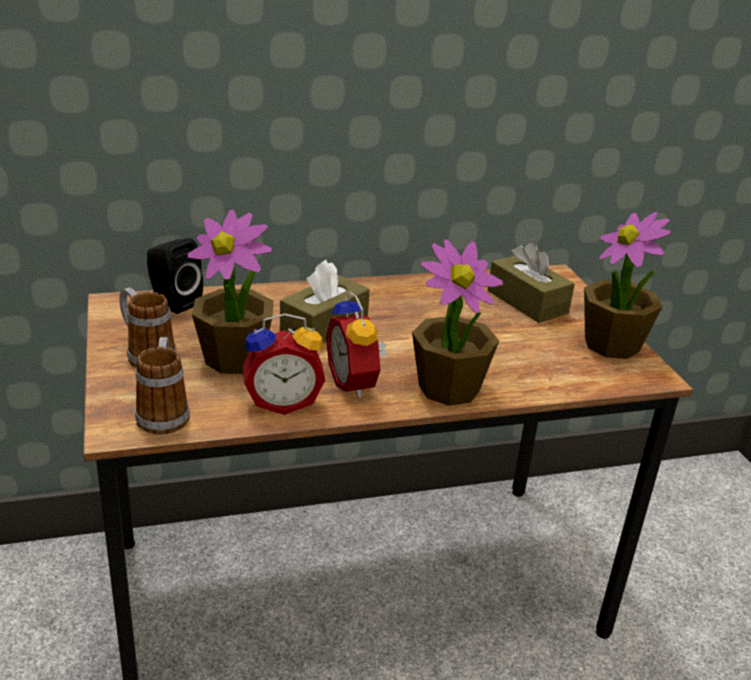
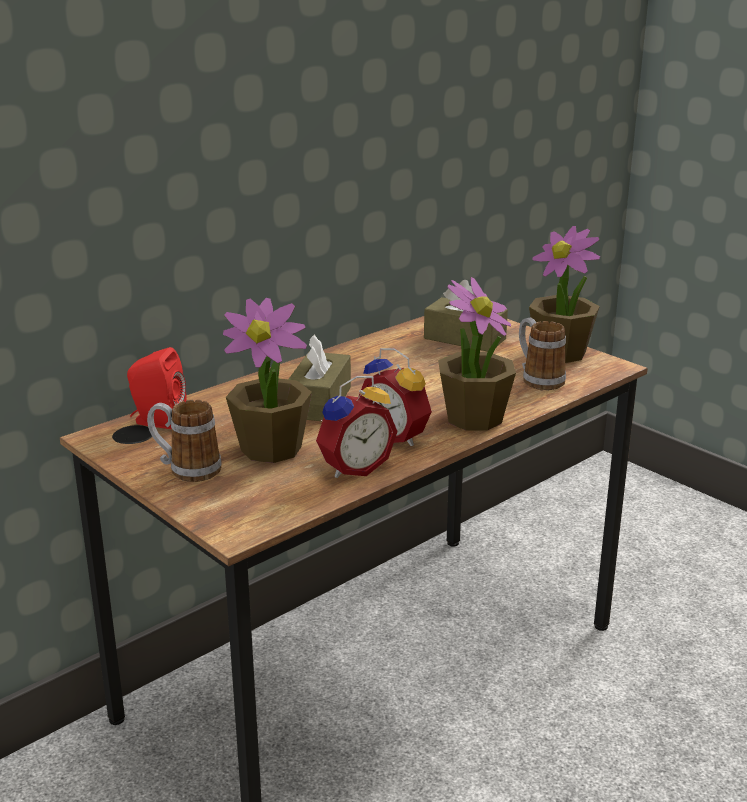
camera: 25 degrees left, 5 degrees down
mug [135,337,190,435] -> mug moved to [519,318,566,390]
black speaker [147,238,203,314] -> red speaker [127,347,187,429]

